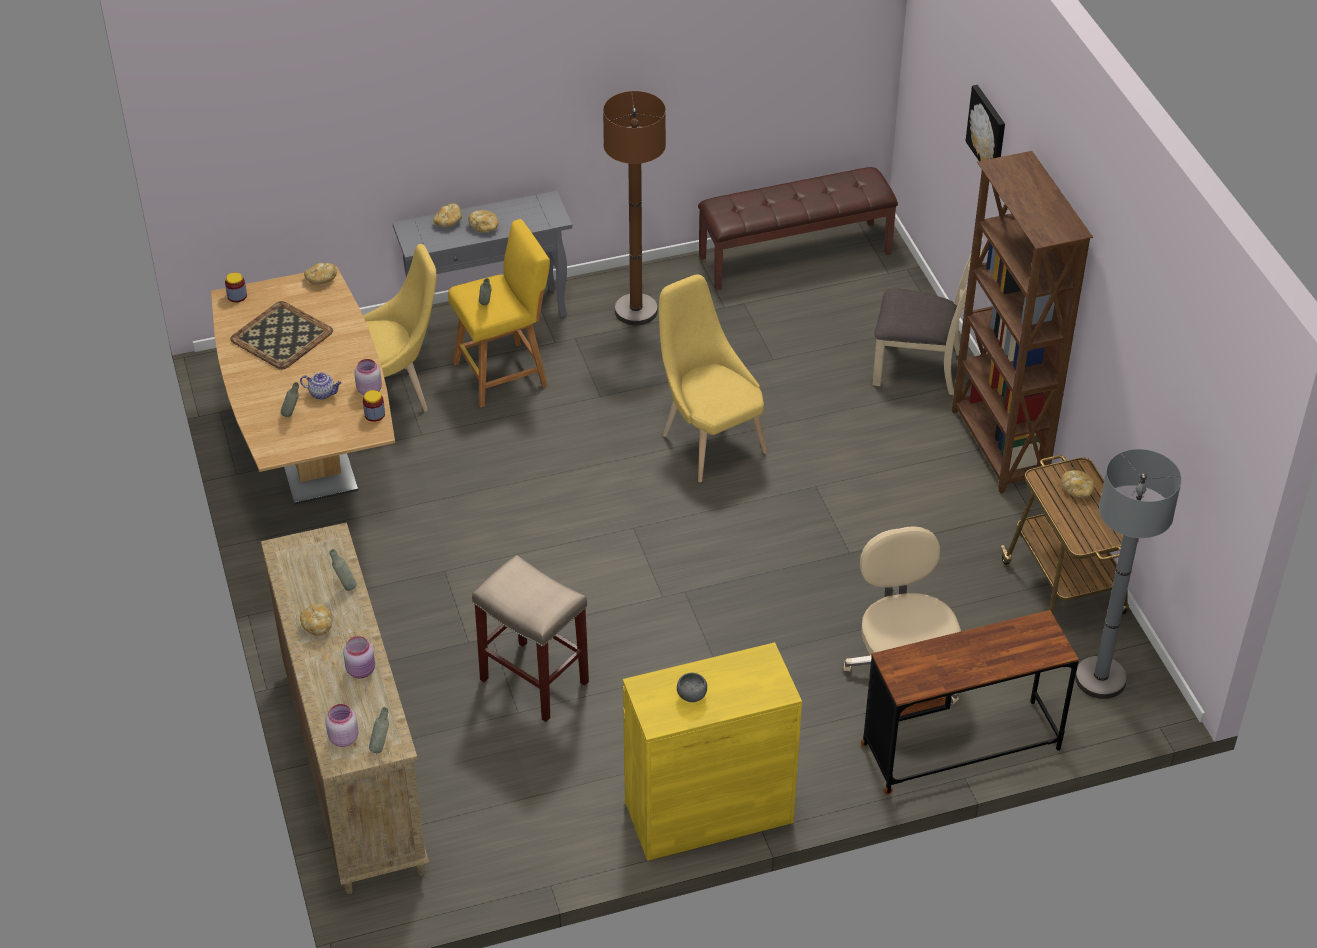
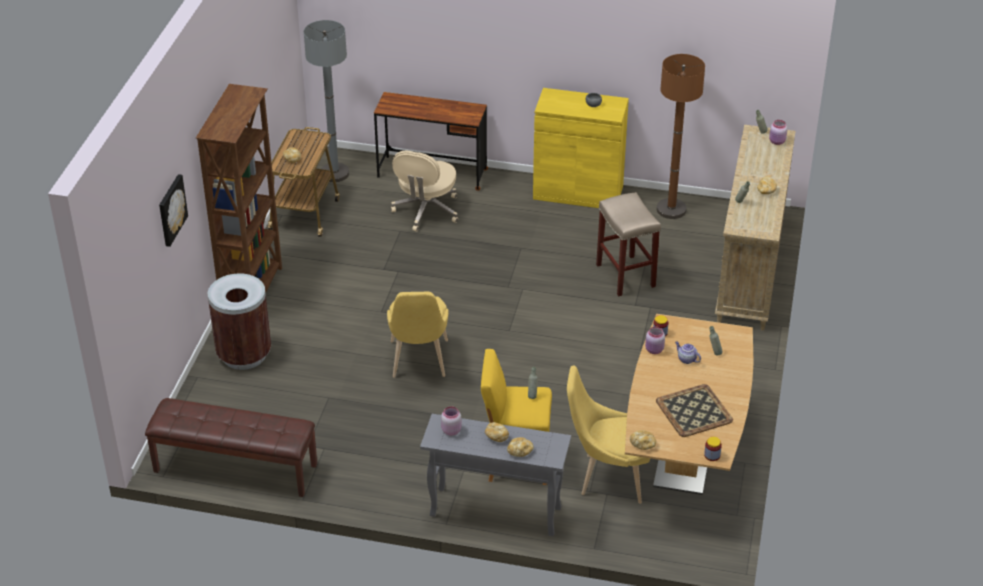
camera: 150 degrees left, 5 degrees down
pink jar [343,636,375,678] -> pink jar moved to [441,407,461,436]
brown floor lamp [603,91,666,325] -> brown floor lamp moved to [657,54,705,219]
beige chair [872,238,983,395] -> brown trash can [208,273,271,370]

